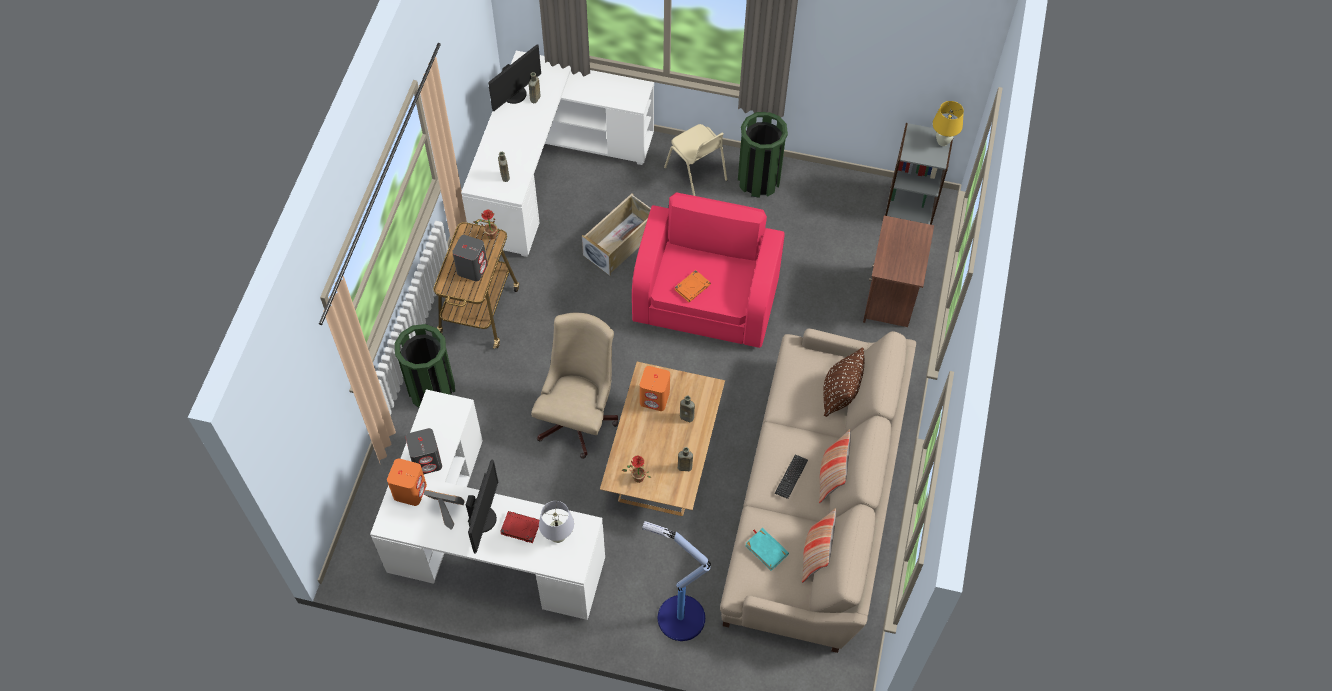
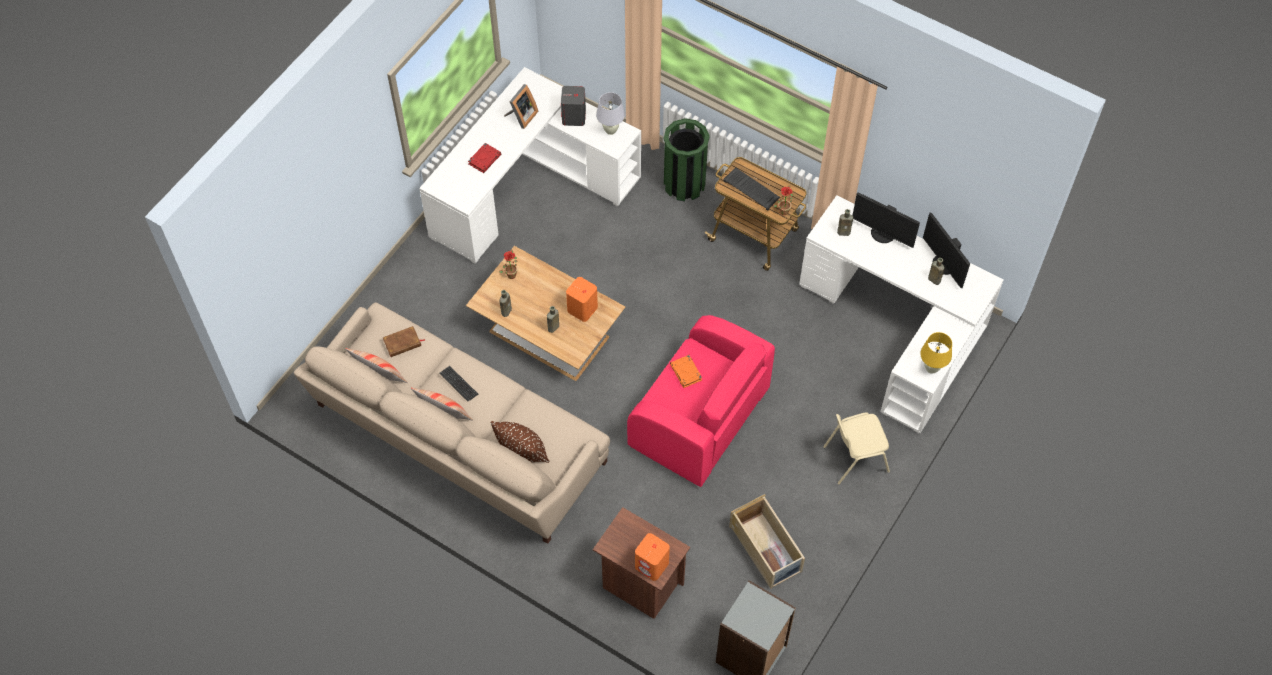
camera: 110 degrees right, 0 degrees up
orange speaker [387,458,427,506] -> orange speaker moved to [635,533,670,581]
grey speaker [452,235,488,281] -> keyboard [723,167,780,211]
monitor [466,460,498,554] -> monitor moved to [852,192,920,248]
beige office chair [531,313,618,459] -> none
white table lamp [539,501,574,543] -> white table lamp moved to [596,92,625,135]
beige storage box [582,193,651,276] -> beige storage box moved to [729,494,805,589]
floor lamp [642,521,711,641] -> none
green trash can [738,112,788,198] -> none
turquoise book [745,528,789,571] -> brown book [383,326,425,357]
yellow table lamp [933,101,964,146] -> yellow table lamp moved to [920,332,952,374]

